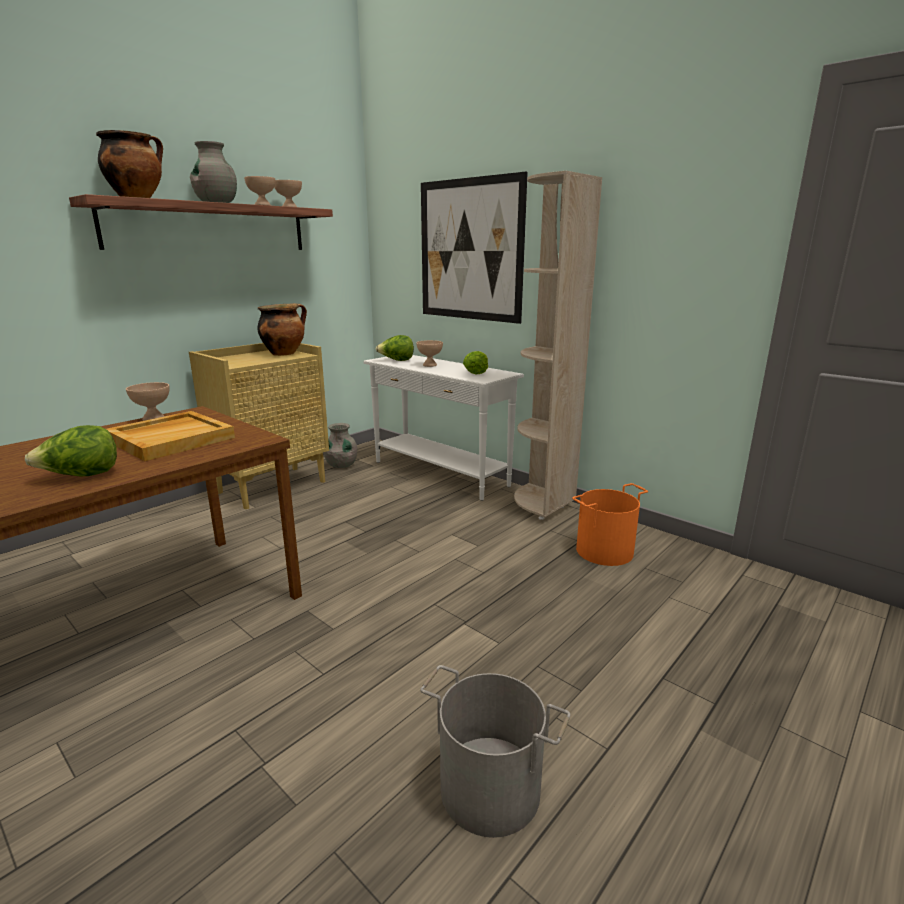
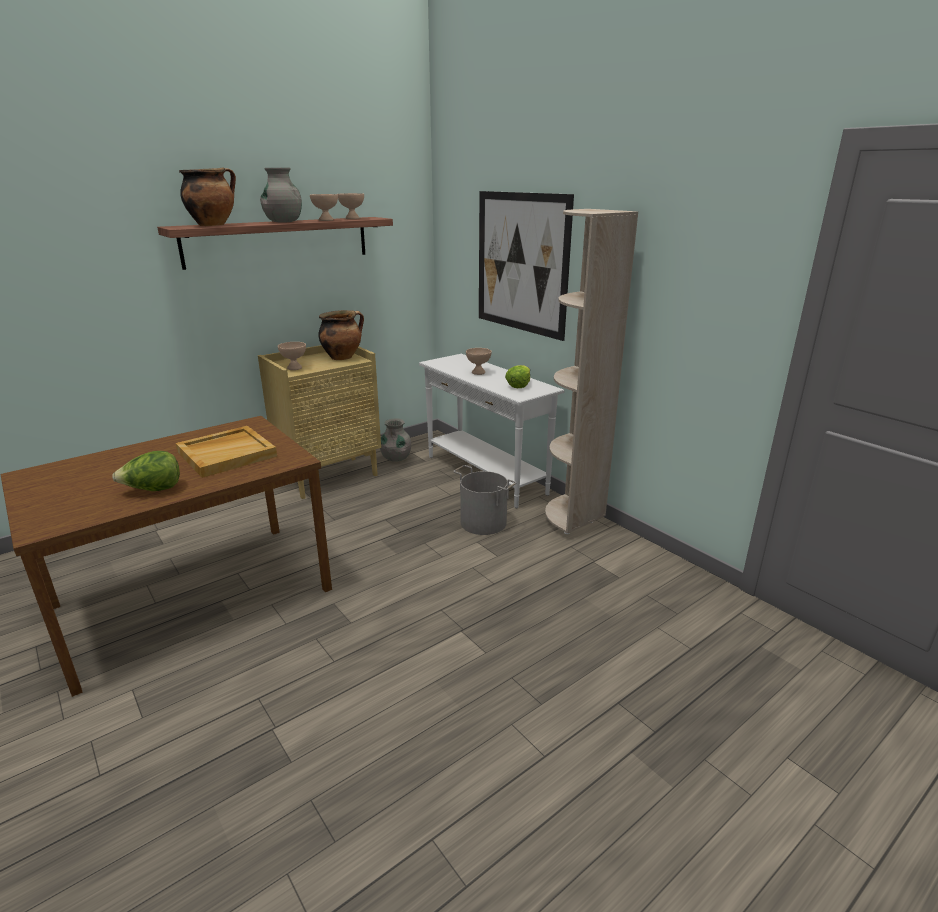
camera: 10 degrees right, 5 degrees up
beige bowl [126,382,169,421] -> beige bowl moved to [278,342,306,370]
lettuce [376,335,414,361] -> none
grey bucket [420,665,570,838] -> grey bucket moved to [453,465,516,535]
orange bucket [572,483,648,566] -> none

